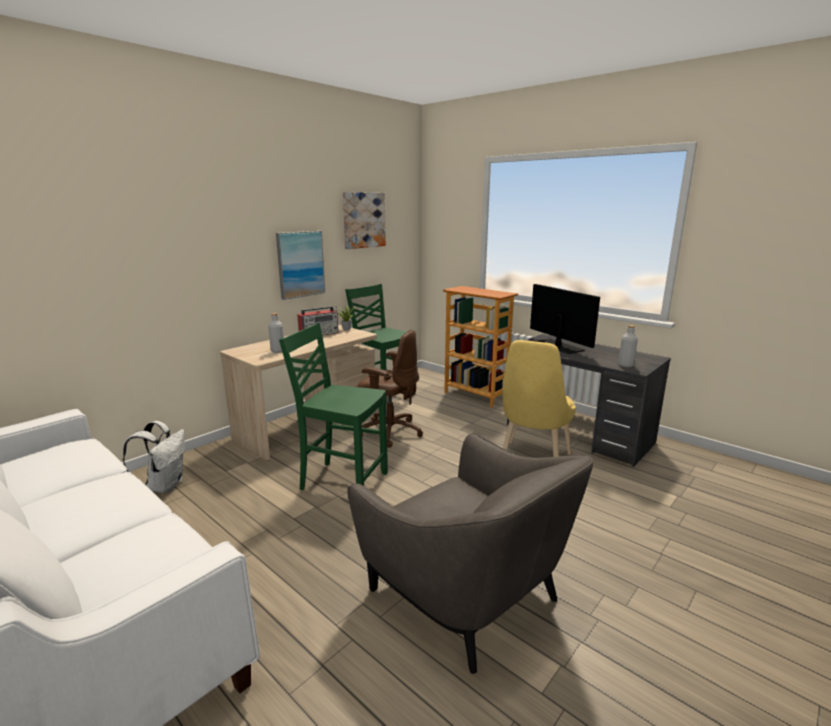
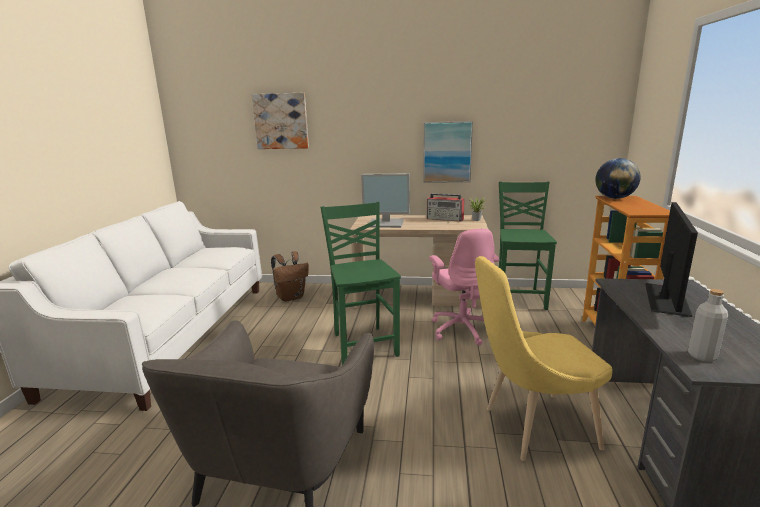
camera: 55 degrees right, 0 degrees up
white backpack [123,421,185,494] -> brown backpack [271,251,309,302]
grey bottle [268,313,284,353] -> monitor [361,174,410,228]
picture [343,192,386,249] -> picture moved to [252,93,309,149]
brown office chair [357,330,423,448] -> pink office chair [429,228,500,346]
none -> globe [595,158,641,199]

